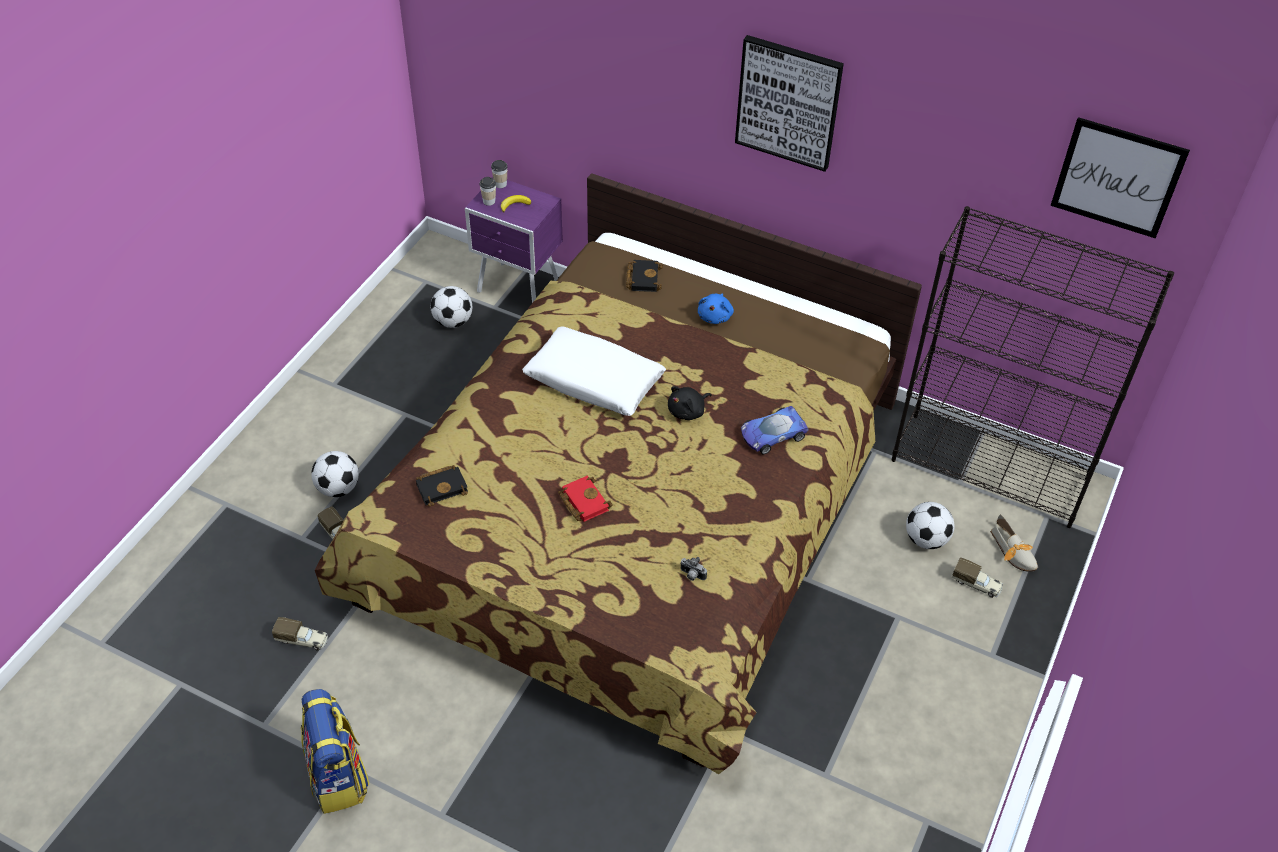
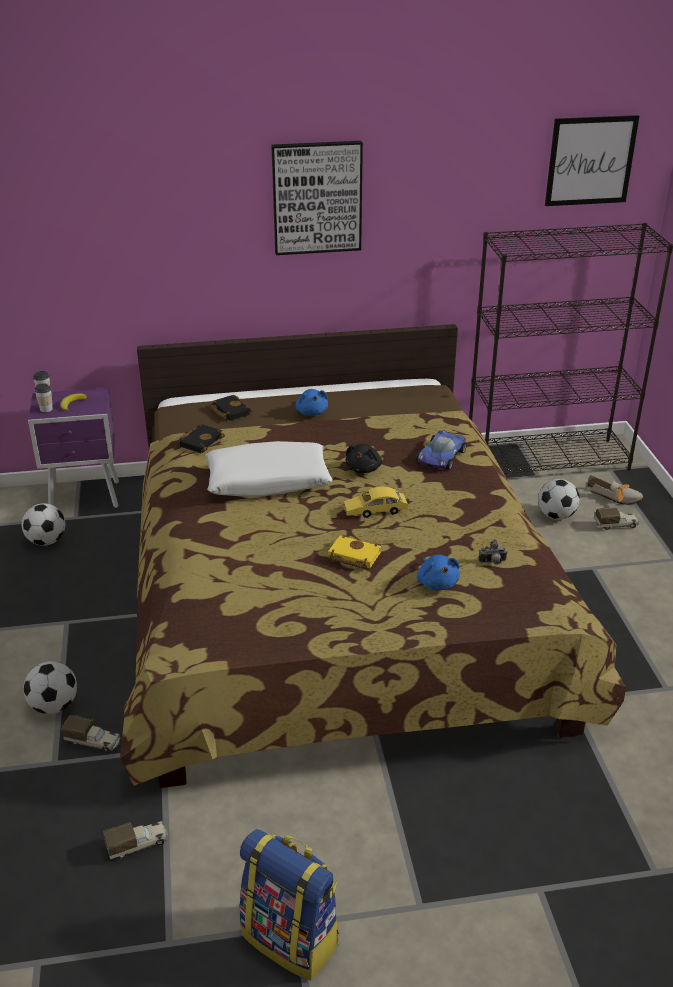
camera: 35 degrees left, 15 degrees down
black book [416,465,468,507] -> black book moved to [177,424,225,453]
red book [558,476,613,522] -> yellow book [328,535,381,570]
none -> yellow toy car [343,487,408,518]
none -> blue plush toy [417,555,460,590]

